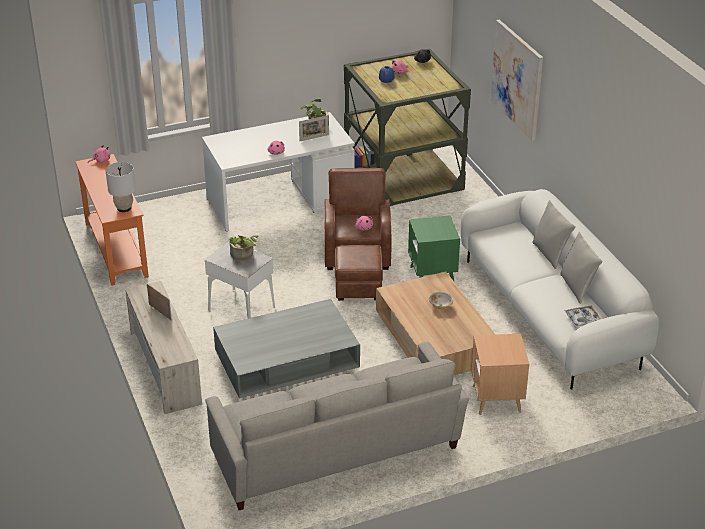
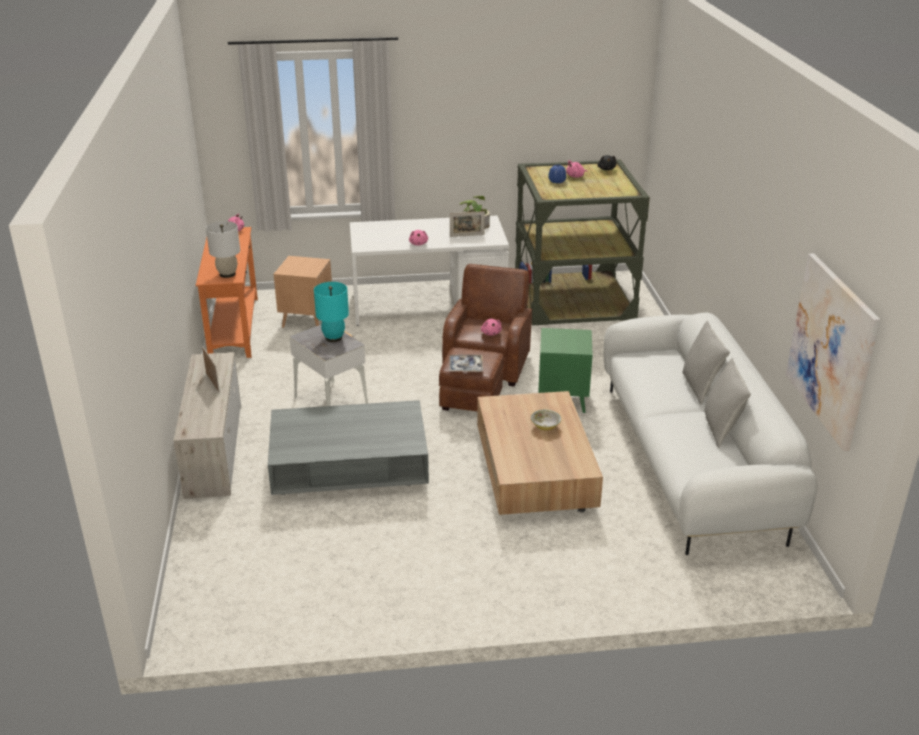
camera: 15 degrees right, 5 degrees down
grey sofa [205,342,469,510] -> none
potted plant [229,235,259,261] -> turquoise table lamp [314,282,349,342]
brown side table [471,334,529,415] -> brown side table moved to [274,256,332,328]
picture [491,20,543,141] -> picture moved to [786,253,880,451]
tray [564,305,601,327] -> tray moved to [449,355,483,372]

